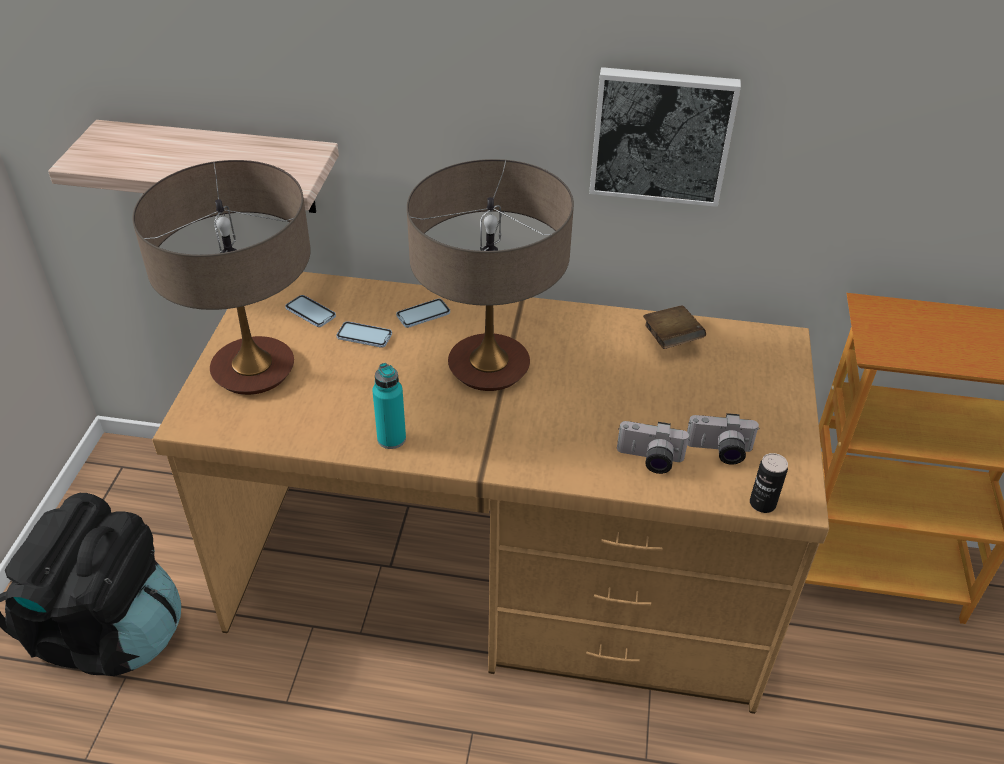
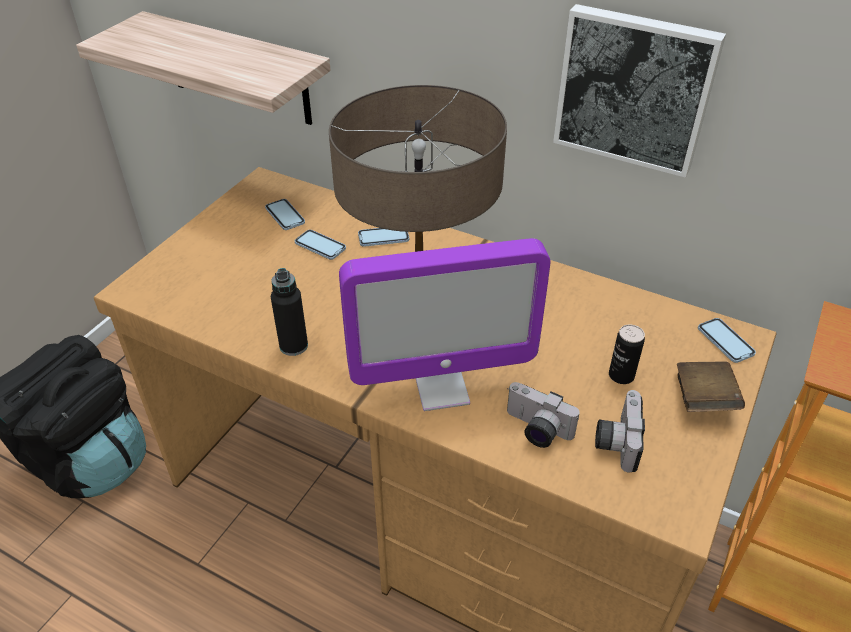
camera: 20 degrees right, 0 degrees up
table lamp [132,160,311,395] -> none
turquoise bottle [372,363,406,449] -> black bottle [271,268,308,356]
brown book [643,306,706,349] -> brown book moved to [677,361,745,412]
camera [687,413,760,465] -> camera turned 75 degrees clockwise [595,390,645,472]
can [750,453,788,513] -> can moved to [609,325,645,384]
none -> monitor [339,238,551,411]
none -> phone [698,318,756,363]

